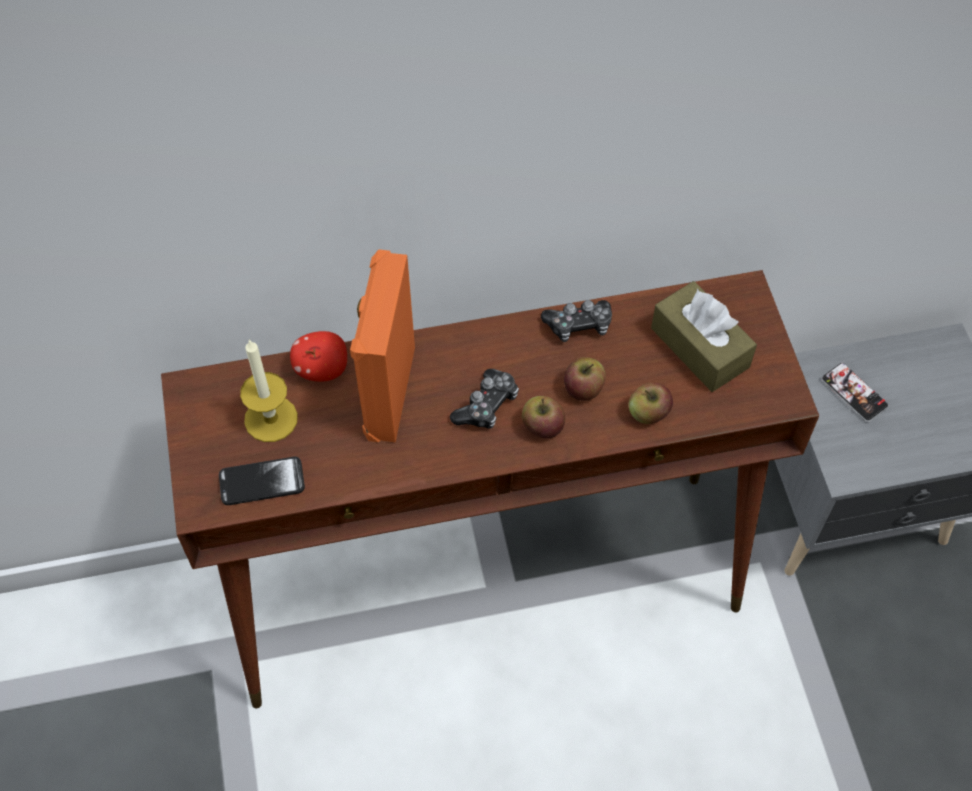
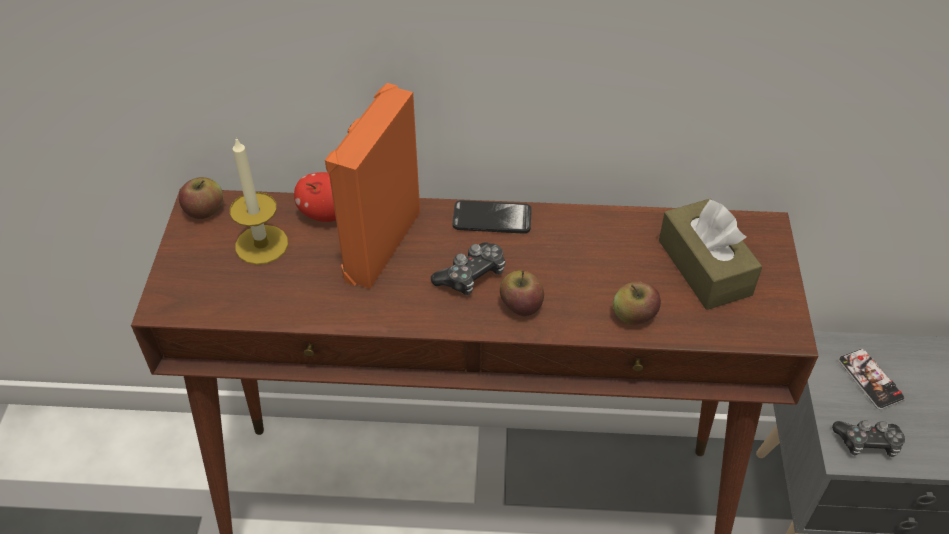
camera: 15 degrees right, 10 degrees down
phone [219,457,305,505] -> phone moved to [452,200,532,234]
game controller [541,300,612,342] -> game controller moved to [832,420,905,457]
apple [564,357,606,401] -> apple moved to [179,177,223,219]

